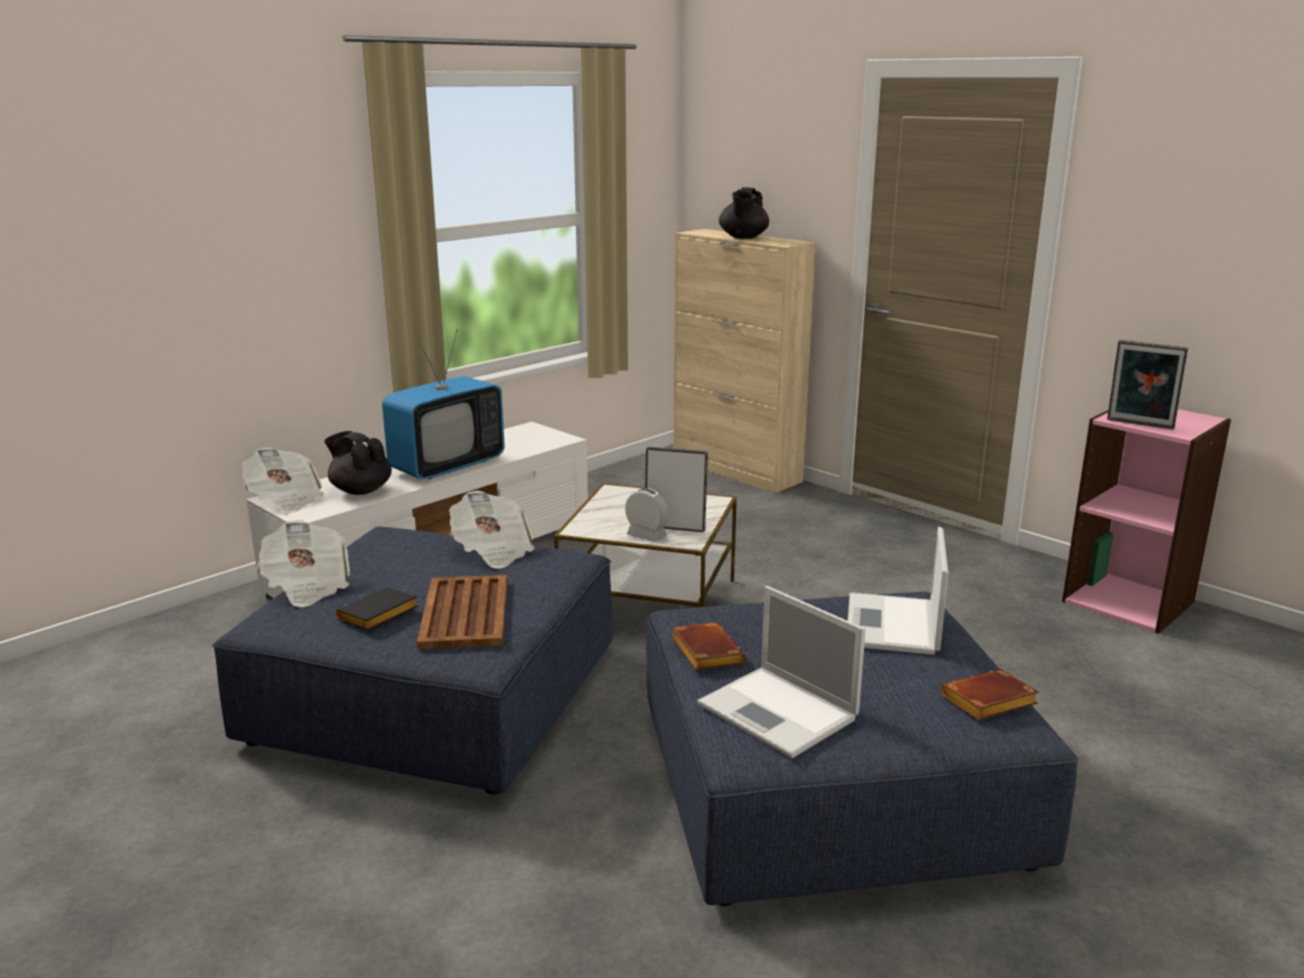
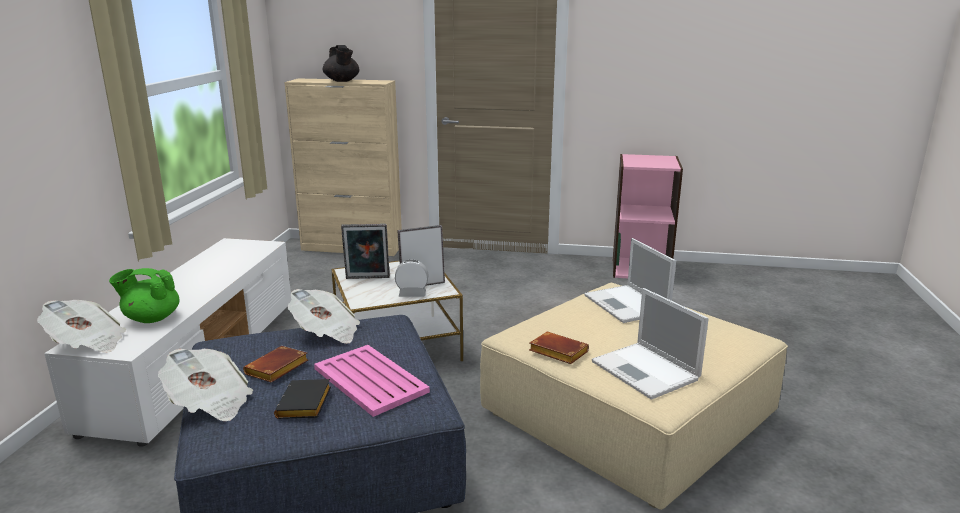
camera: 35 degrees left, 0 degrees up
black teapot [324,431,392,495] -> green teapot [109,268,179,323]
television [382,330,505,480] -> none
brown tray [417,575,507,649] -> pink tray [314,345,430,417]
blue ottoman [646,591,1078,906] -> beige ottoman [480,283,788,510]
laptop [697,586,866,758] -> laptop turned 45 degrees clockwise [592,288,709,400]
brown book [941,669,1039,720] -> brown book moved to [243,346,308,383]
picture frame [1107,340,1188,429] -> picture frame moved to [341,224,390,279]

